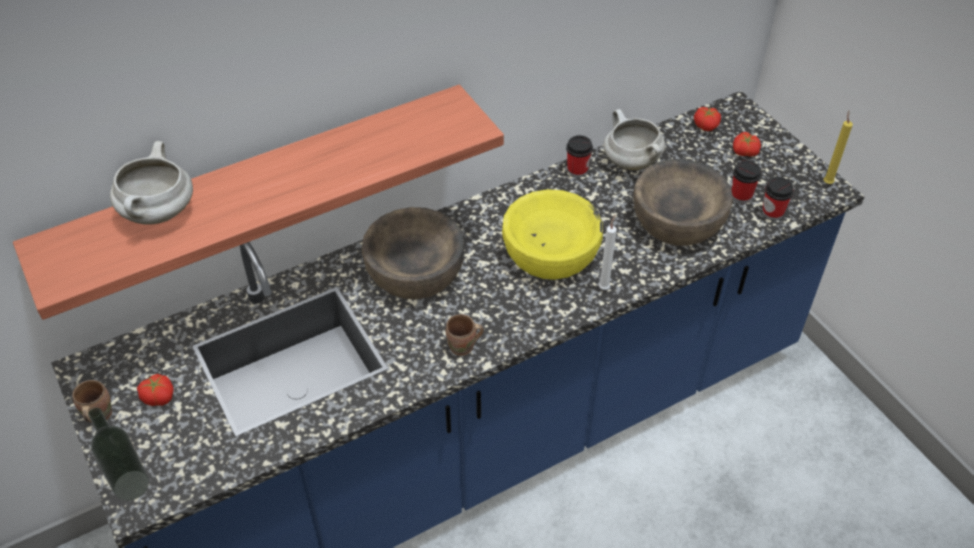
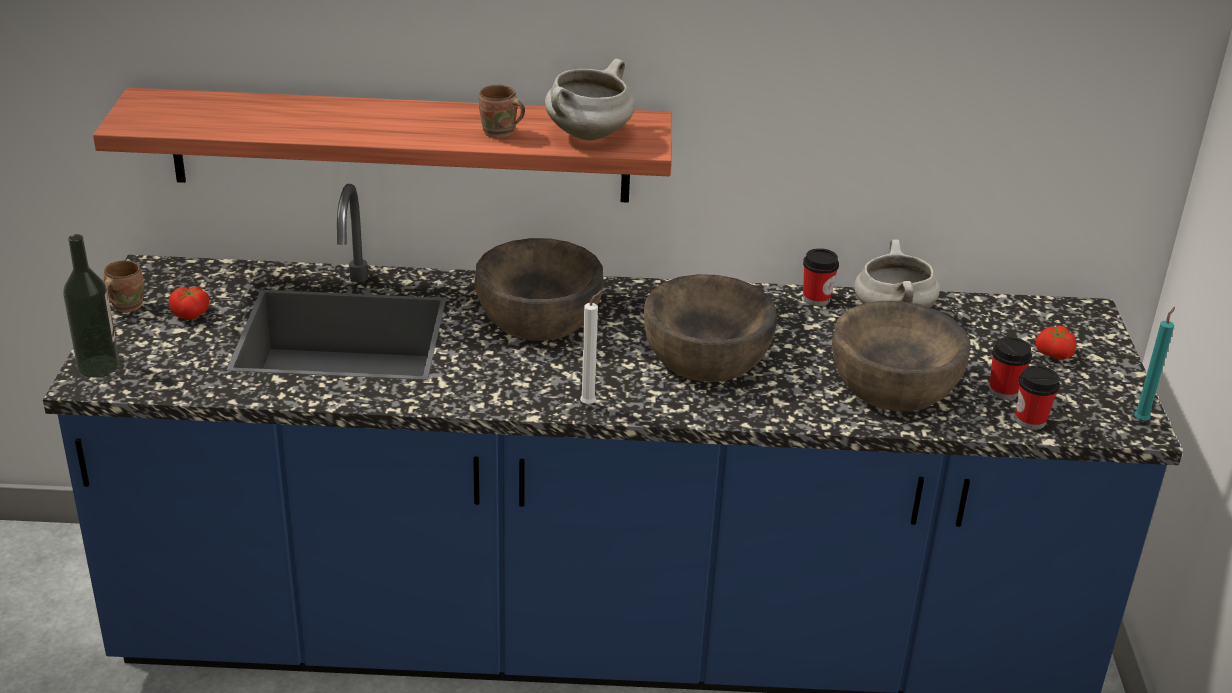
camera: 30 degrees right, 15 degrees down
white cooking pot [110,141,193,225] -> white cooking pot moved to [545,59,635,141]
brown mug [445,314,484,356] -> brown mug moved to [479,85,525,138]
yellow bowl [502,189,603,280] -> brown bowl [644,274,777,382]
white candle [599,215,617,290] -> white candle moved to [580,290,603,405]
tomato [694,107,721,131] -> none
yellow candle [824,110,853,184] -> turquoise candle [1134,307,1175,421]

